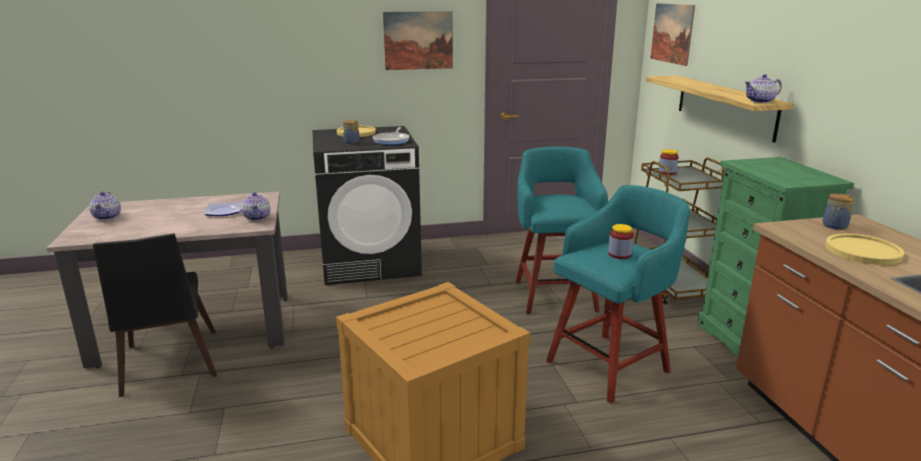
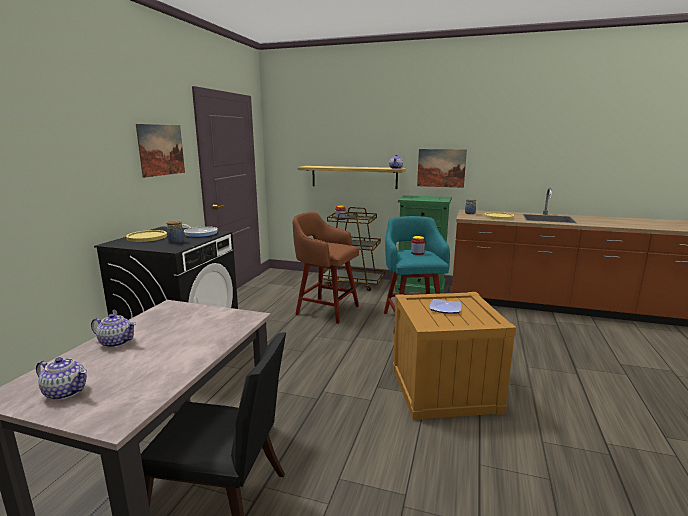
camera: 60 degrees left, 5 degrees down
plate [204,201,242,216] -> plate moved to [430,299,461,314]
teapot [241,192,270,221] -> teapot moved to [91,314,137,348]
turquoise stool [516,146,608,315] -> brown stool [293,212,359,324]
picture [650,3,695,66] -> picture moved to [417,149,467,188]

